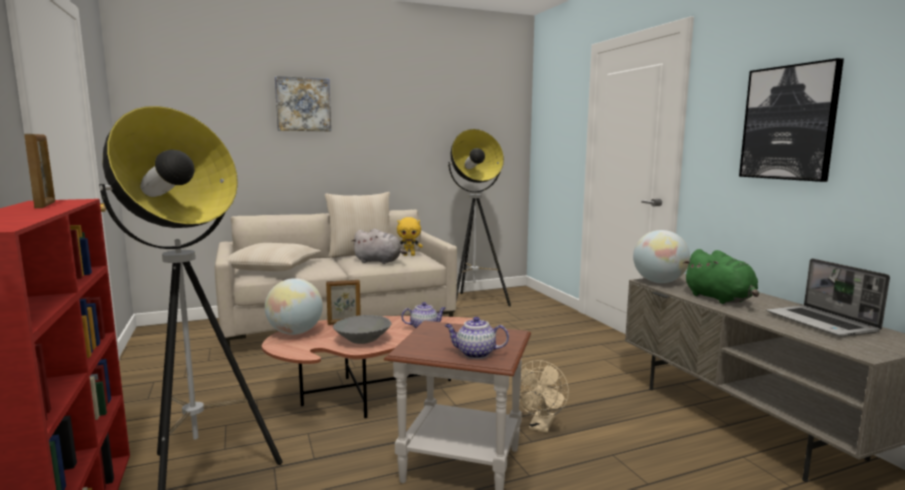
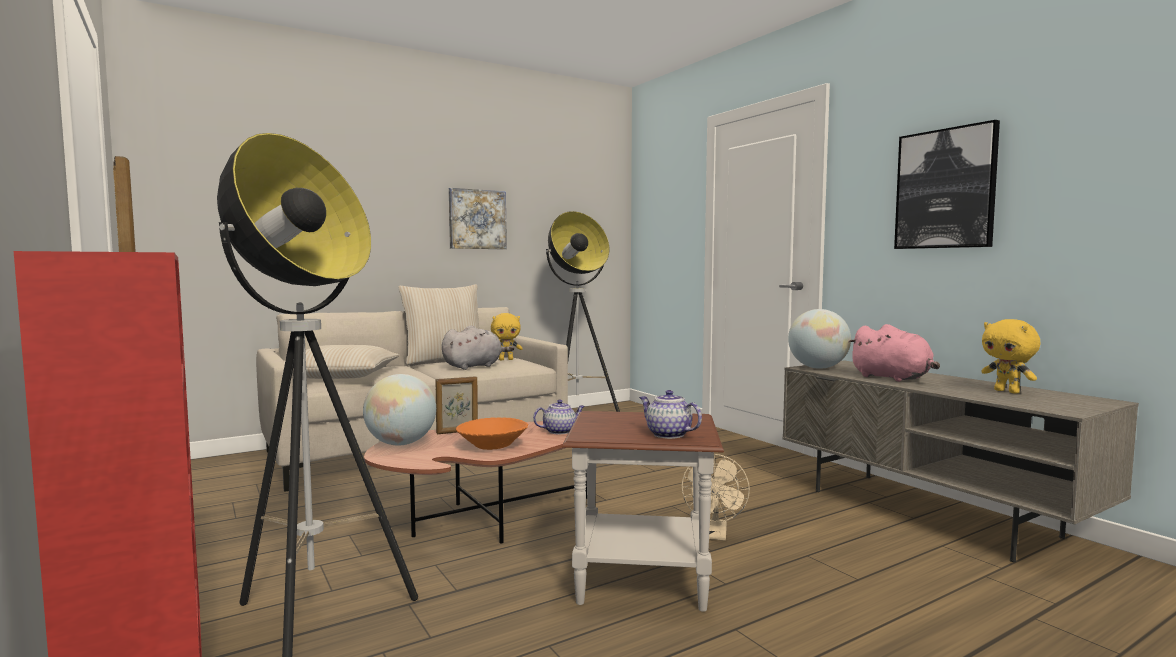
camera: 10 degrees left, 5 degrees down
picture [275,76,331,132] -> picture moved to [449,188,507,249]
grey bowl [333,315,391,344] -> orange bowl [456,417,528,450]
grey plush toy [351,229,407,264] -> grey plush toy turned 45 degrees counterclockwise [442,326,514,370]
teapot [445,317,509,359] -> teapot turned 45 degrees clockwise [639,390,702,439]
green plush toy [683,249,759,304] -> pink plush toy [848,324,940,382]
laptop [766,258,890,337] -> yellow plush toy [981,319,1040,394]

